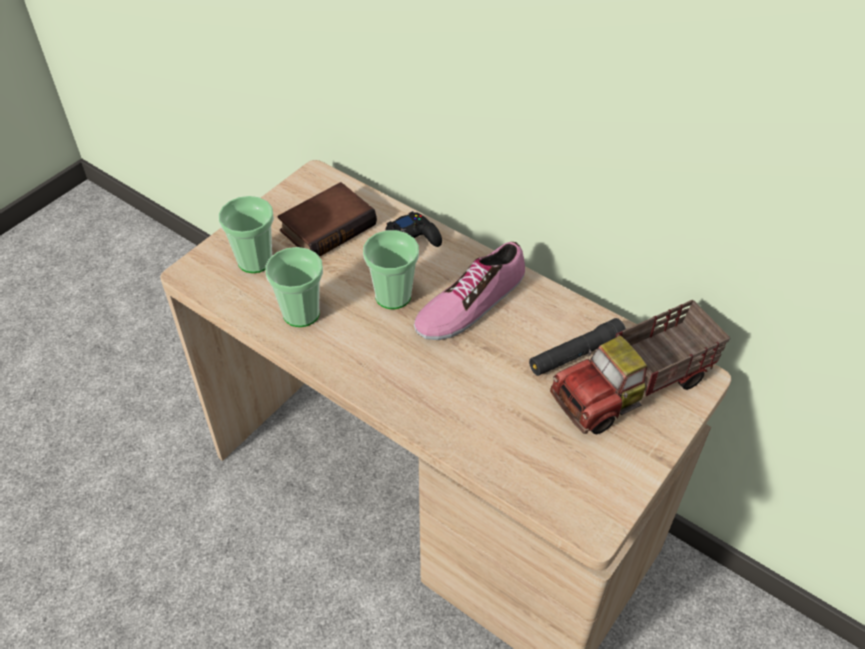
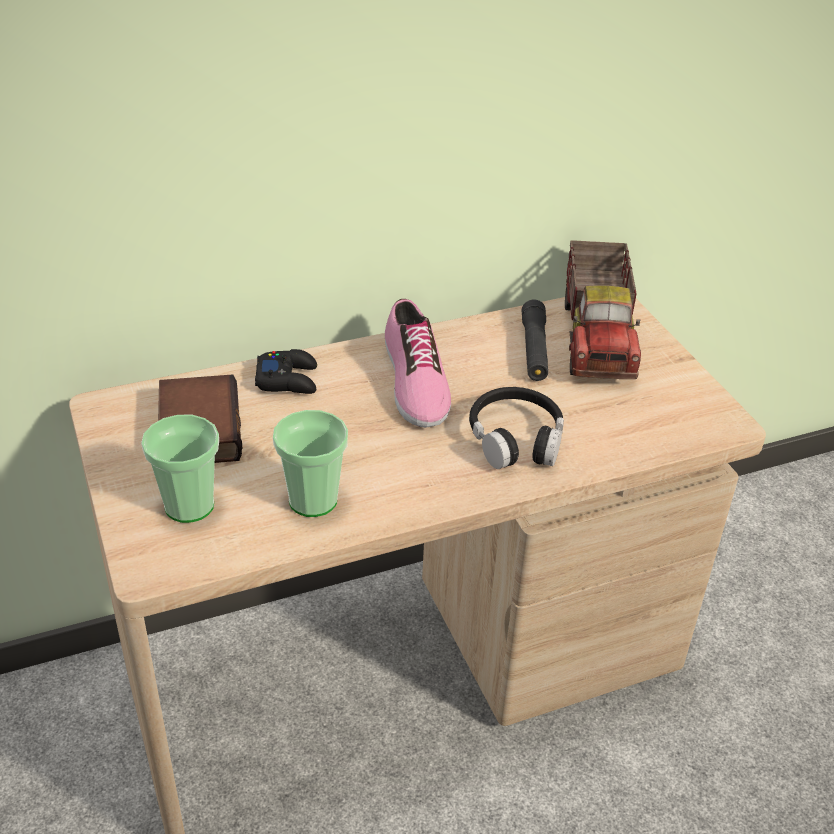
camera: 60 degrees left, 10 degrees down
cup [363,230,419,309] -> none
none -> black headphones [469,387,564,469]

